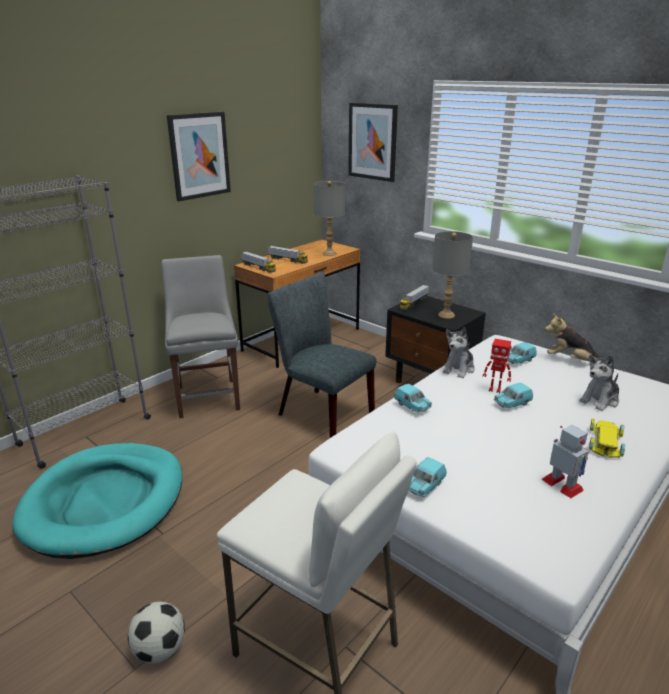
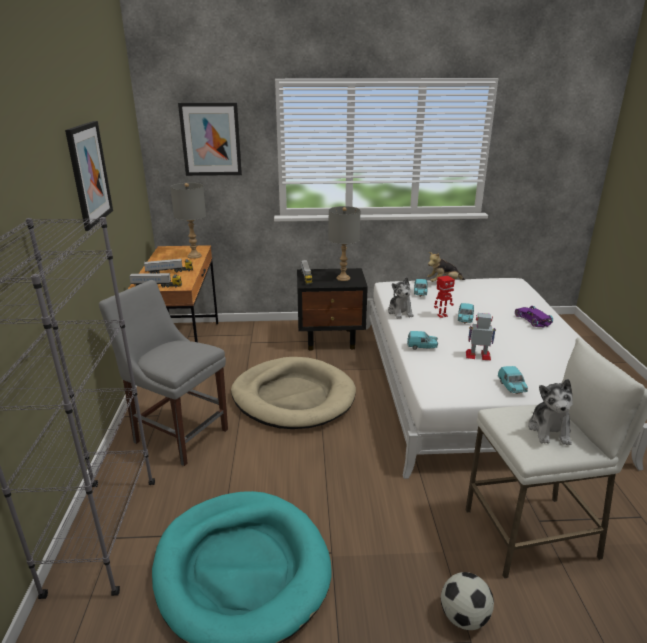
camera: 45 degrees left, 0 degrees up
grey chair [268,272,376,438] -> beige dog bed [231,357,356,429]
toy robot [542,425,589,498] -> toy robot moved to [466,313,496,360]
plush toy [579,355,619,411] -> plush toy moved to [528,379,573,445]
yellow toy car [589,419,625,458] -> purple toy car [515,306,553,327]

